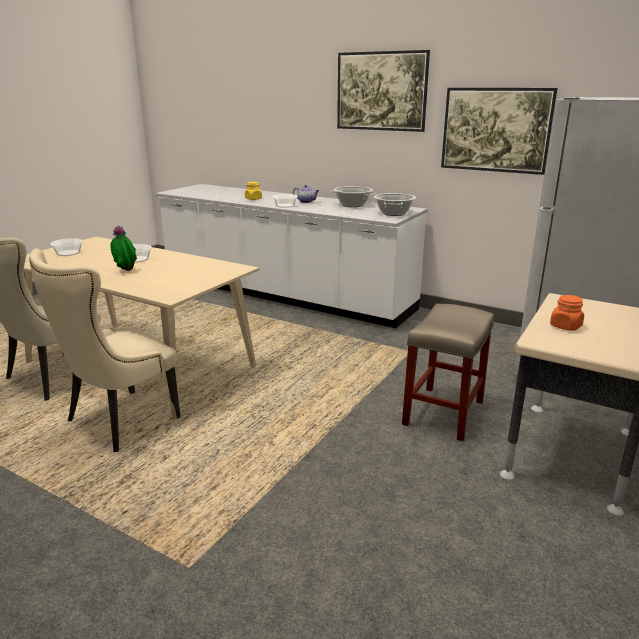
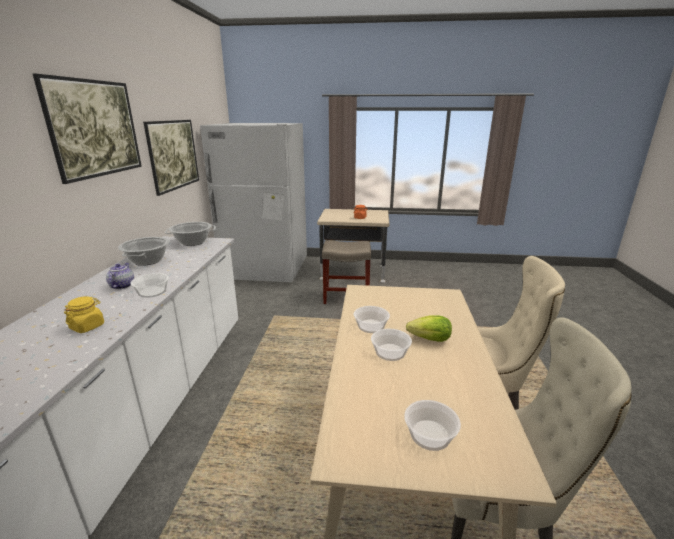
camera: 115 degrees left, 0 degrees up
potted plant [110,226,137,271] -> lettuce [406,315,452,342]
none -> bowl [354,306,390,333]

